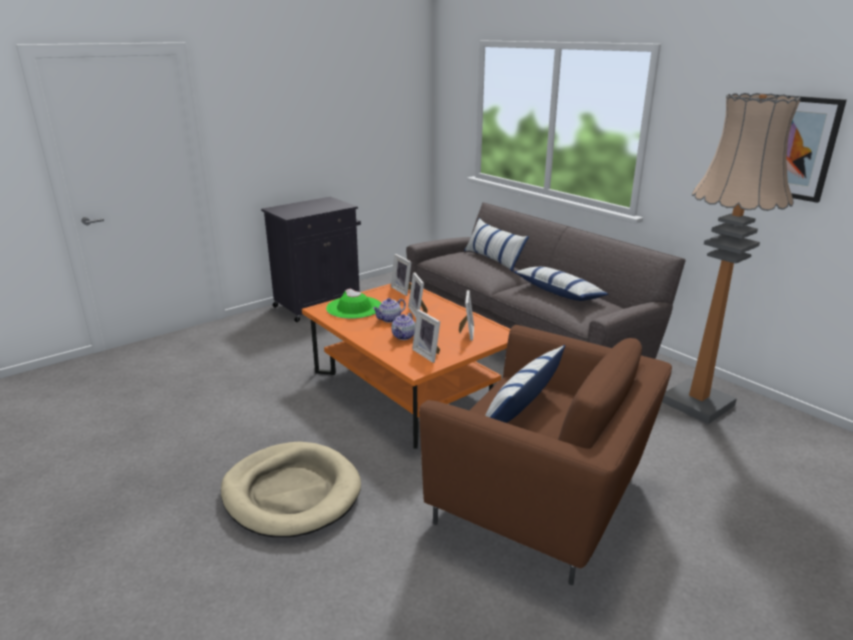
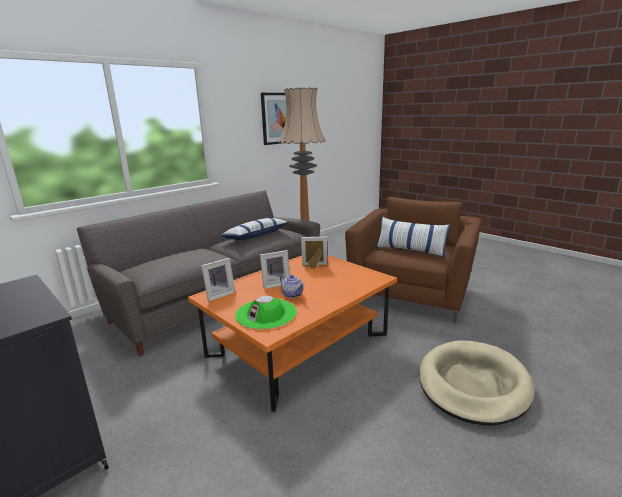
camera: 95 degrees left, 5 degrees down
teapot [391,313,415,340] -> none
picture frame [412,310,440,363] -> none
pillow [464,218,529,272] -> none

